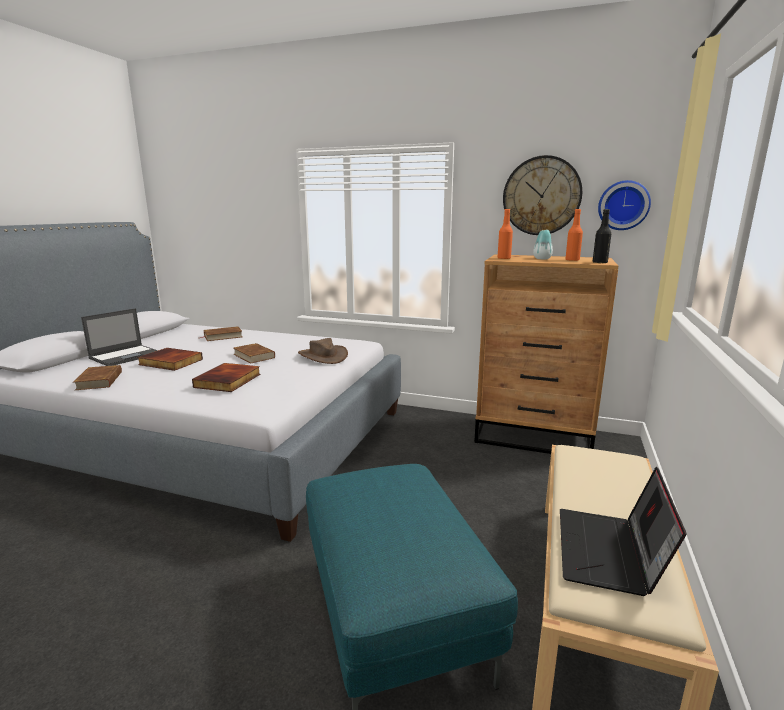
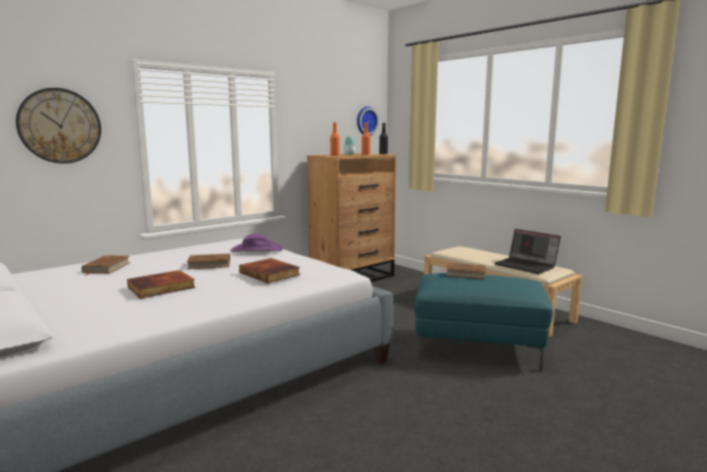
camera: 60 degrees left, 5 degrees down
brown book [74,365,122,390] -> brown book moved to [441,263,486,279]
laptop [81,308,158,366] -> none
brown hat [298,338,348,364] -> purple hat [230,234,282,252]
wall clock [503,155,582,235] -> wall clock moved to [16,88,101,164]

